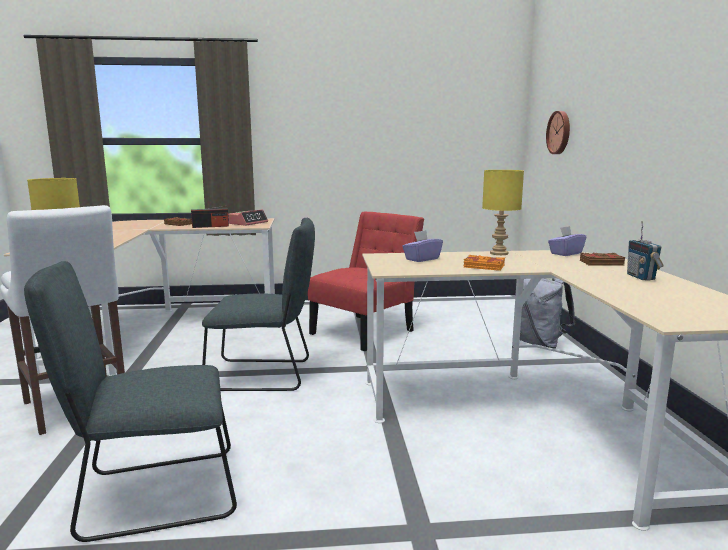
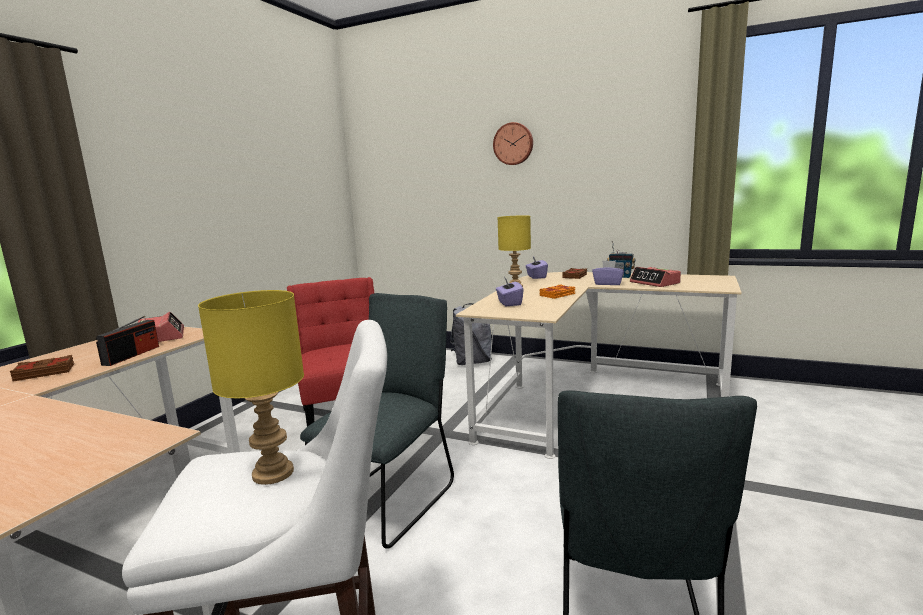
camera: 60 degrees left, 0 degrees up
wall clock [546,111,570,154] -> wall clock moved to [493,122,533,165]
none -> purple tissue box [592,261,624,285]
none -> alarm clock [630,267,681,287]

